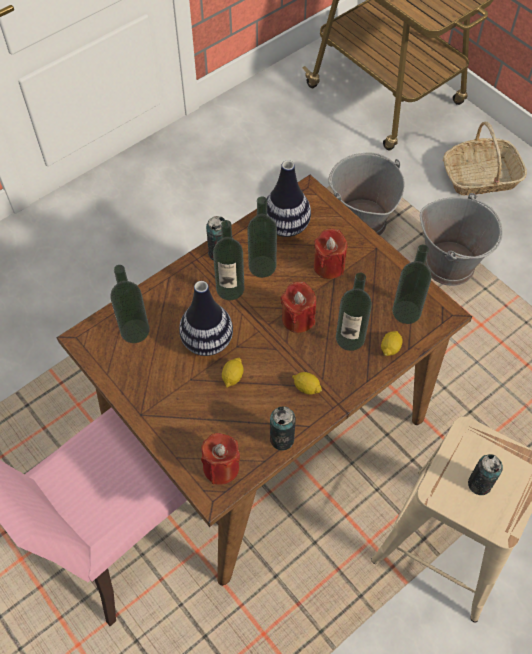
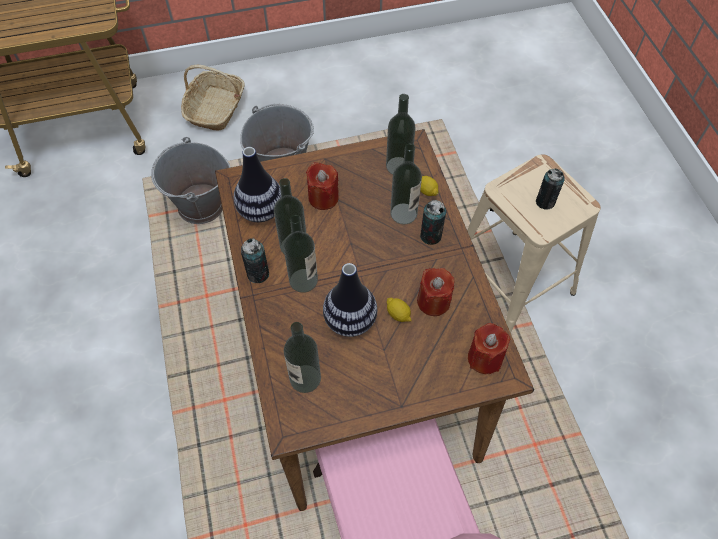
camera: 65 degrees left, 0 degrees up
can [270,406,296,451] -> can moved to [420,200,446,245]
red candle [281,282,316,333] -> red candle moved to [417,268,454,316]
lemon [292,372,322,395] -> none

